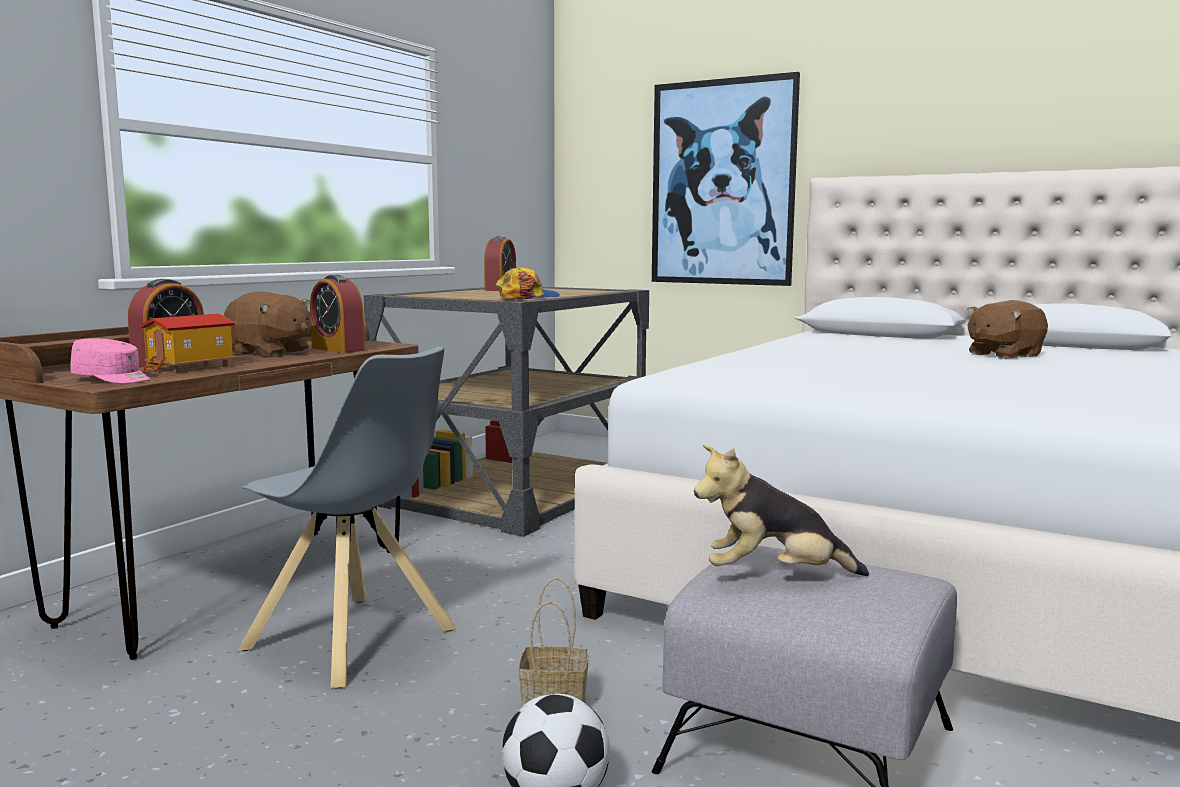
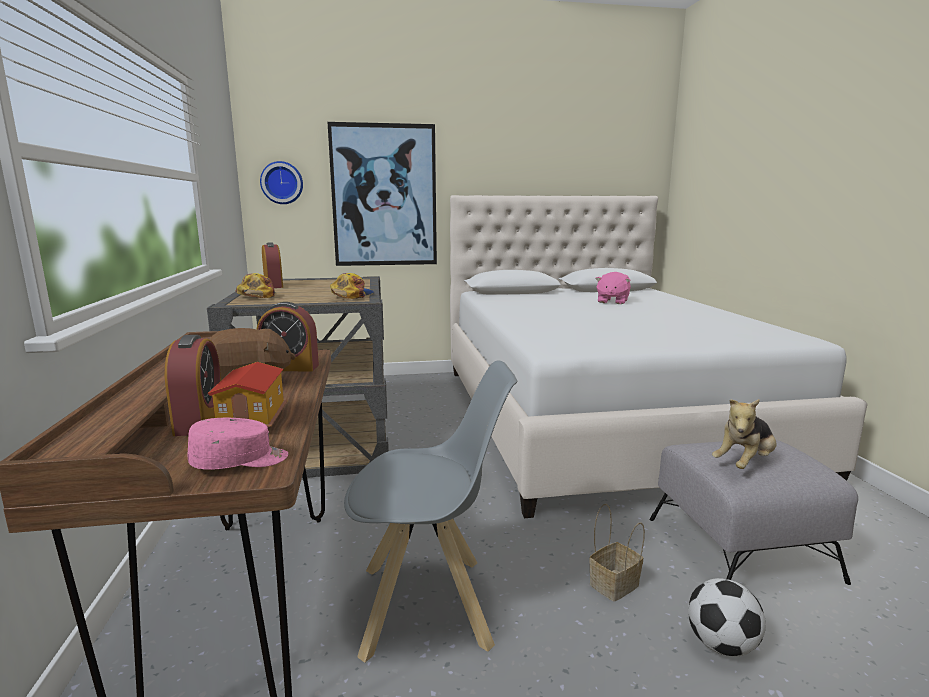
camera: 40 degrees left, 5 degrees up
brown plush toy [967,300,1048,359] -> pink plush toy [595,272,631,304]
none -> cap [236,273,276,298]
none -> wall clock [260,161,303,204]

